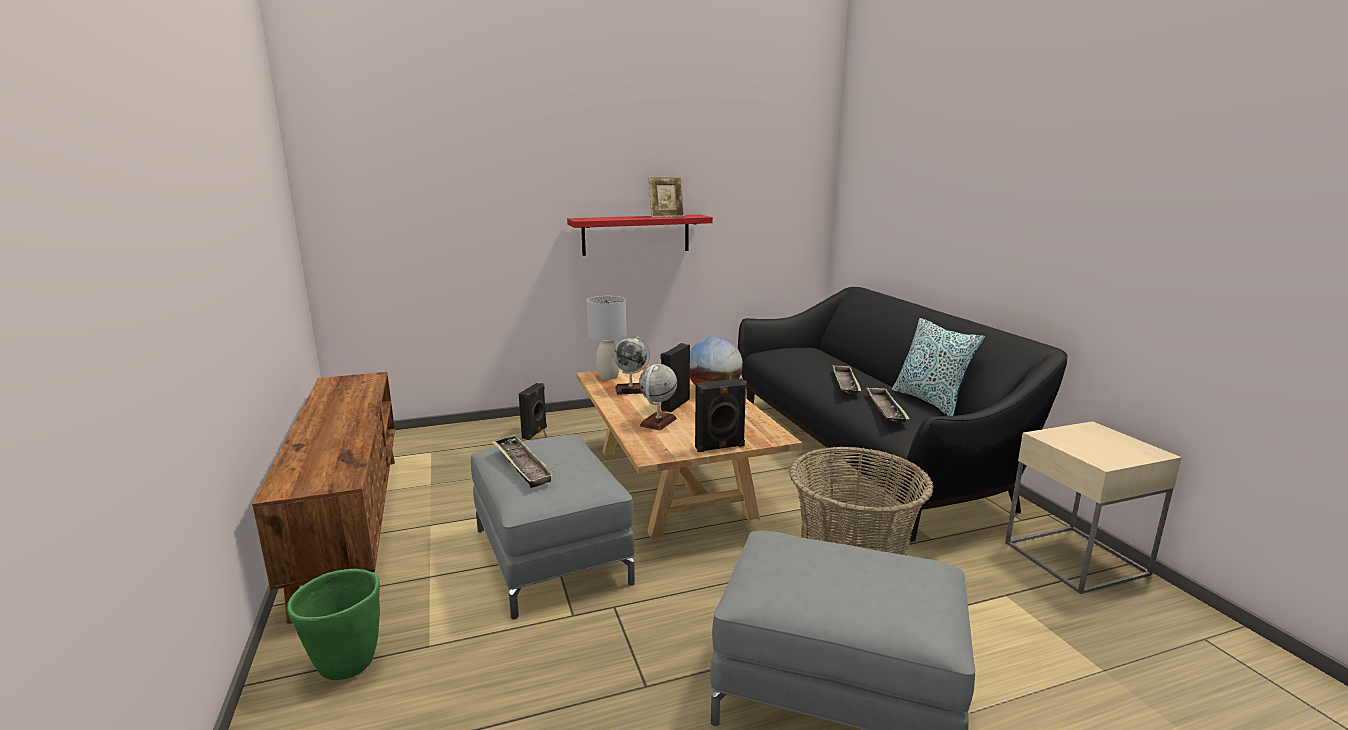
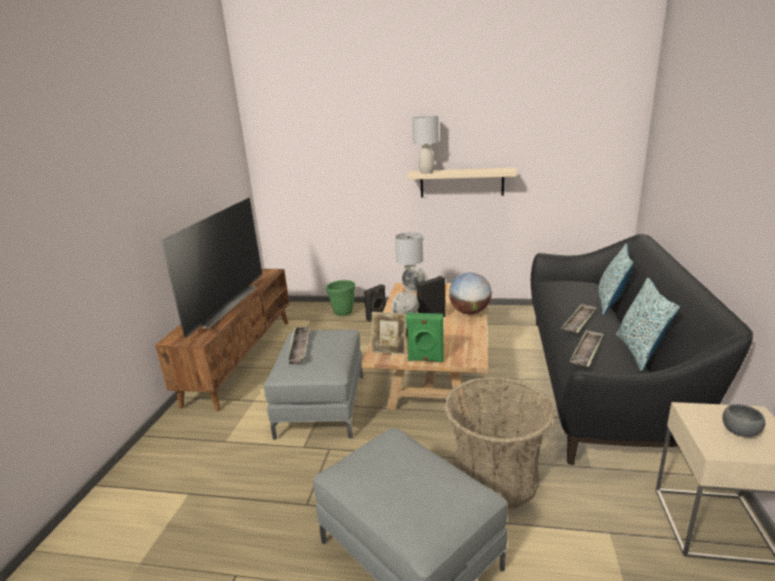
camera: 30 degrees right, 5 degrees up
green planter [287,569,380,680] -> green planter moved to [326,280,355,316]
red shelf [567,214,713,256] -> beige shelf [407,168,517,198]
picture frame [648,177,685,218] -> picture frame moved to [371,312,406,355]
black speaker [695,378,747,452] -> green speaker [406,313,444,362]
none -> television [161,198,262,338]
none -> grey table lamp [412,116,439,174]
none -> pillow [598,244,633,315]
none -> grey bowl [722,404,765,437]

